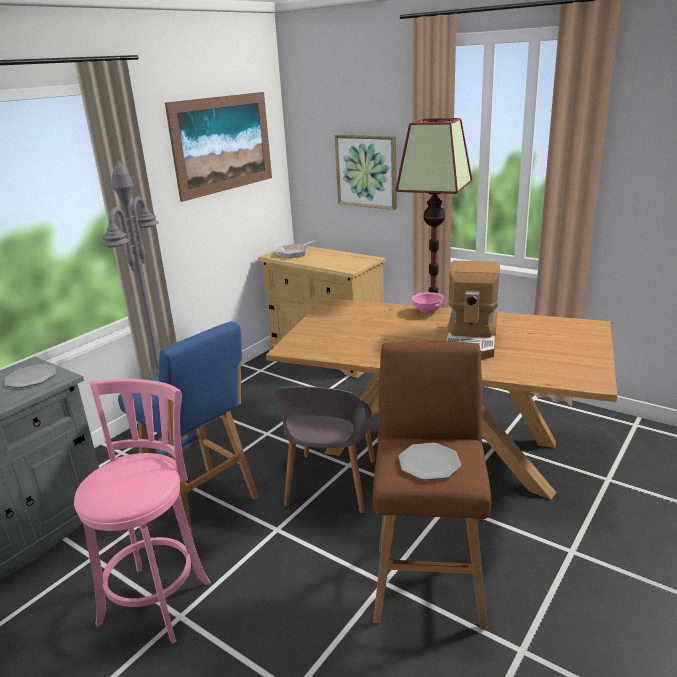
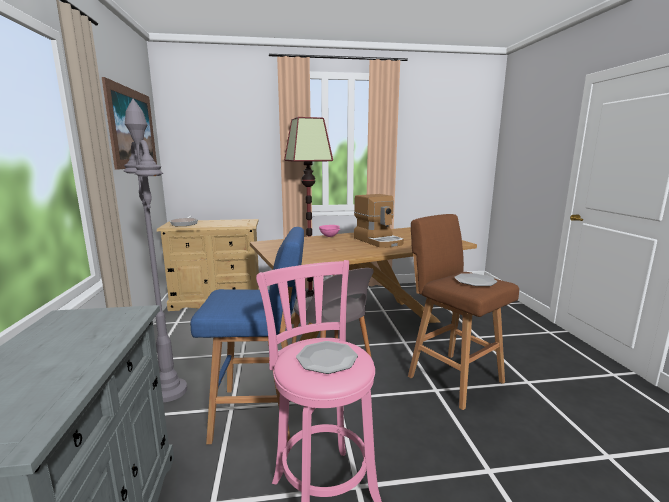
camera: 45 degrees left, 10 degrees down
plate [5,364,56,388] -> plate moved to [296,341,358,374]
picture [335,135,397,210] -> none

